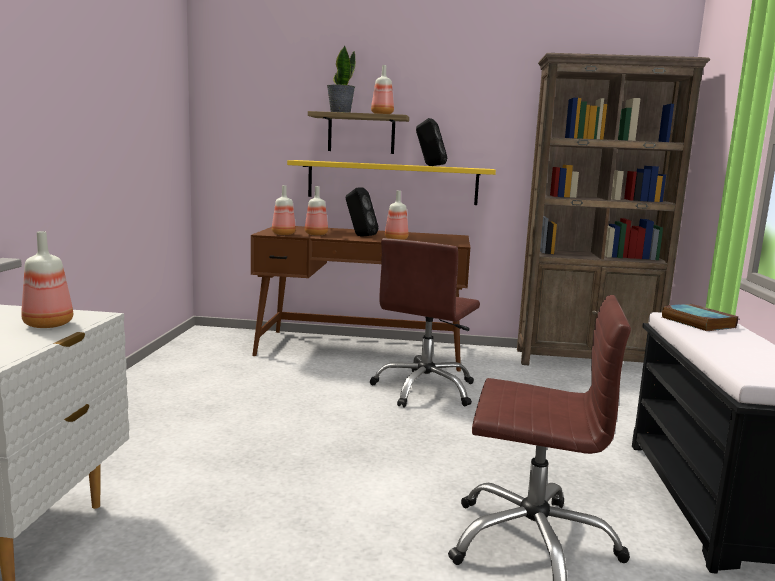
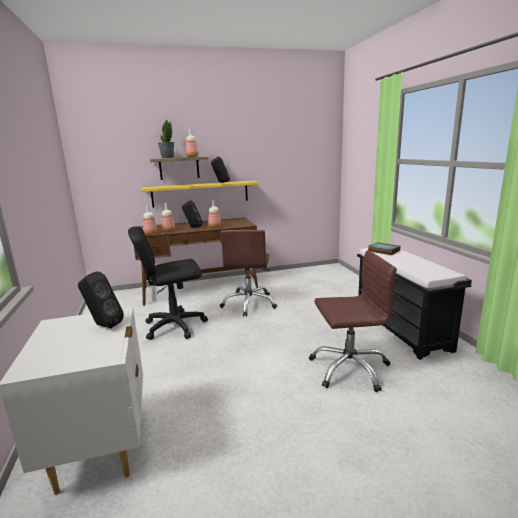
camera: 20 degrees left, 5 degrees up
bottle [22,231,73,328] -> black speaker [78,271,124,328]
brown bookcase [517,53,710,365] -> none
none -> black office chair [128,226,208,340]

